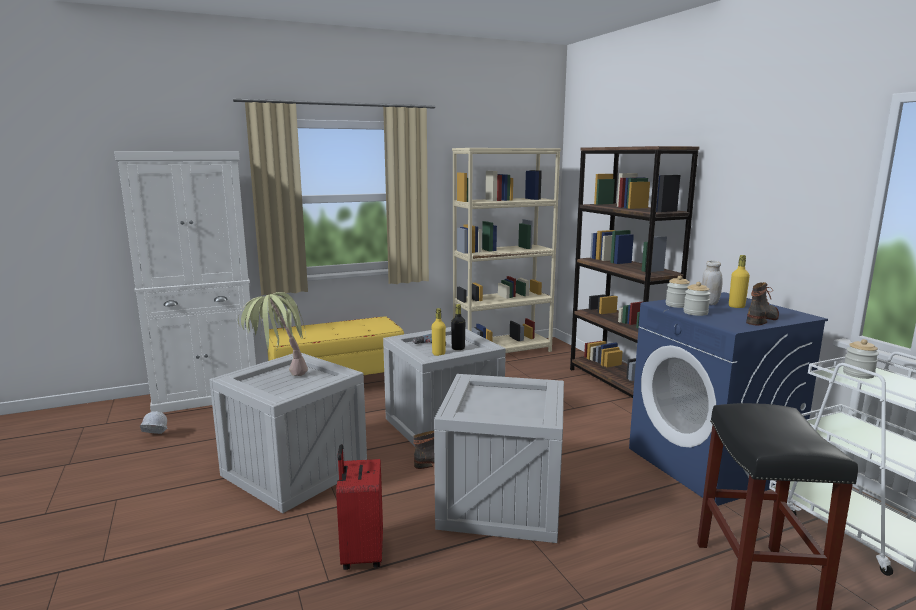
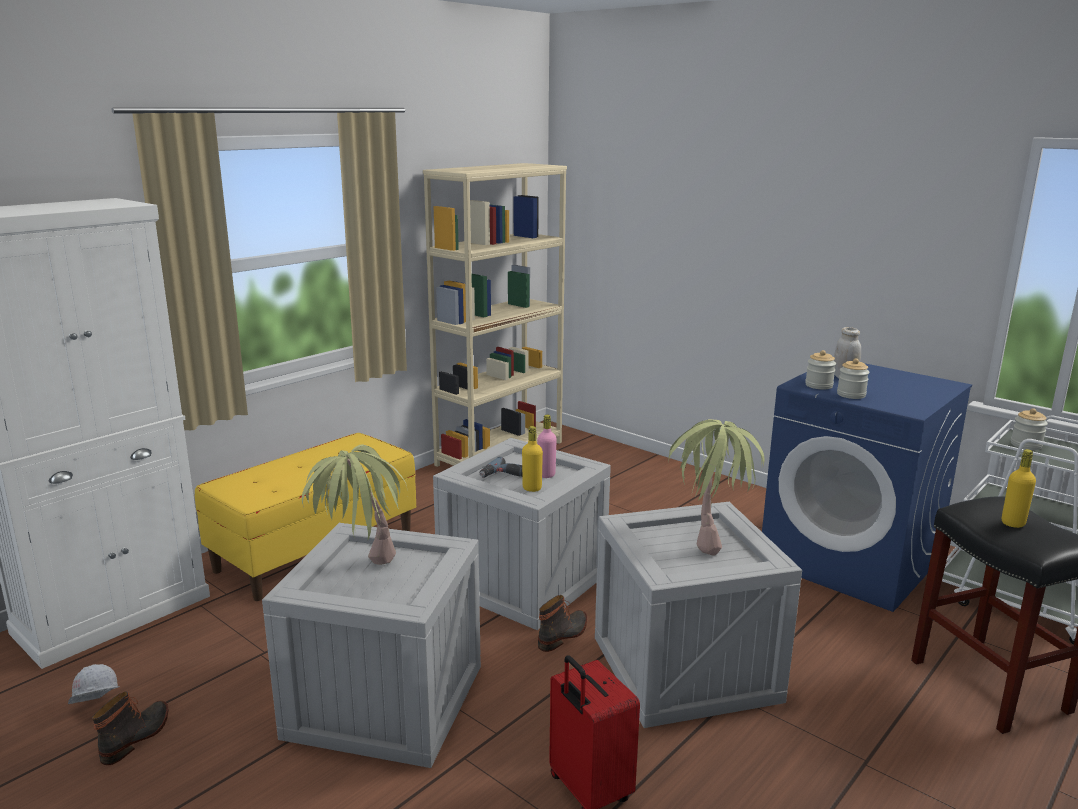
camera: 25 degrees left, 5 degrees up
black bottle [451,304,465,350] -> pink bottle [537,415,557,478]
brown bookcase [570,146,700,398] -> none
yellow bottle [729,255,750,308] -> yellow bottle moved to [1002,449,1036,528]
boot [746,282,779,326] -> boot moved to [92,691,169,765]
none -> potted plant [668,419,765,555]

